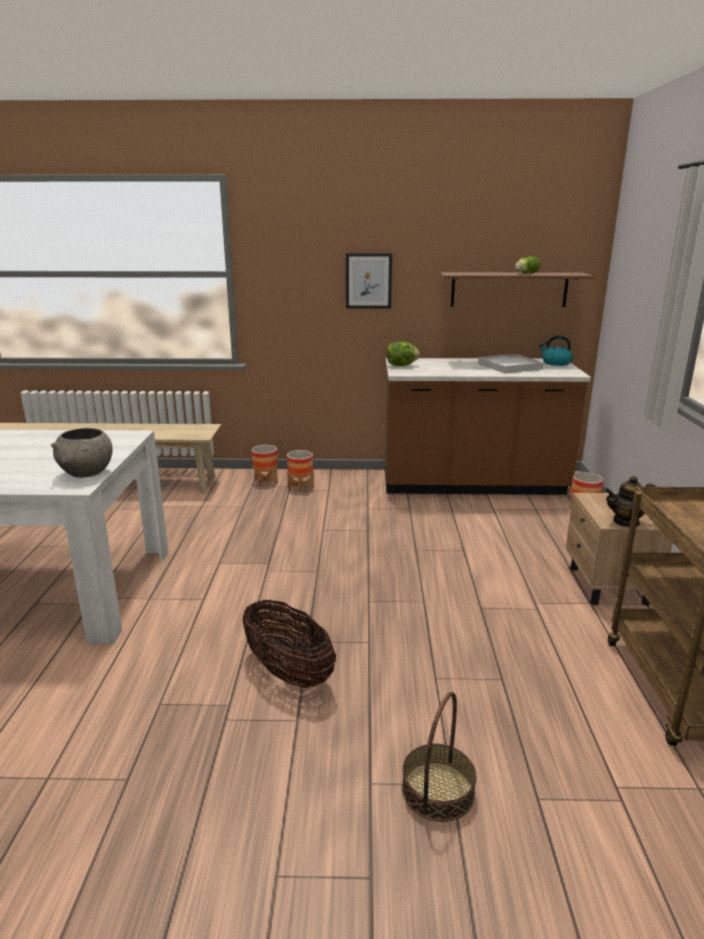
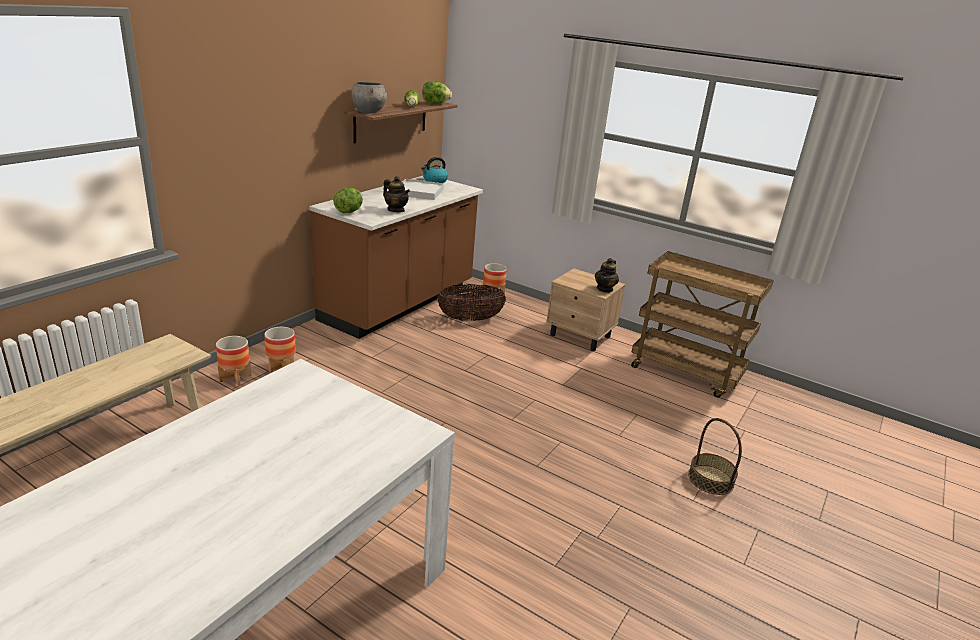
camera: 60 degrees left, 5 degrees up
grey bowl [51,428,113,478] -> grey bowl moved to [351,82,387,113]
basket [243,600,336,688] -> basket moved to [437,284,506,321]
picture [346,253,392,309] -> none
none -> teapot [383,176,410,212]
none -> lettuce [423,81,452,104]

